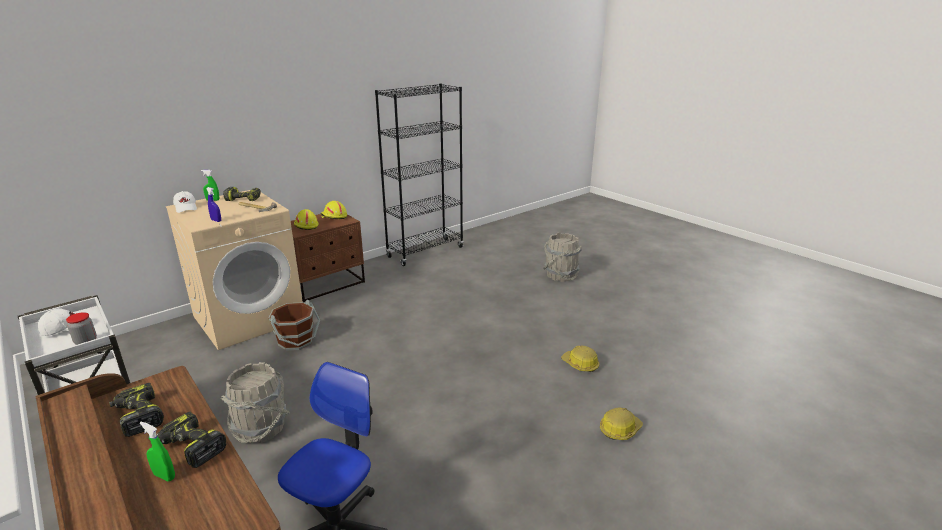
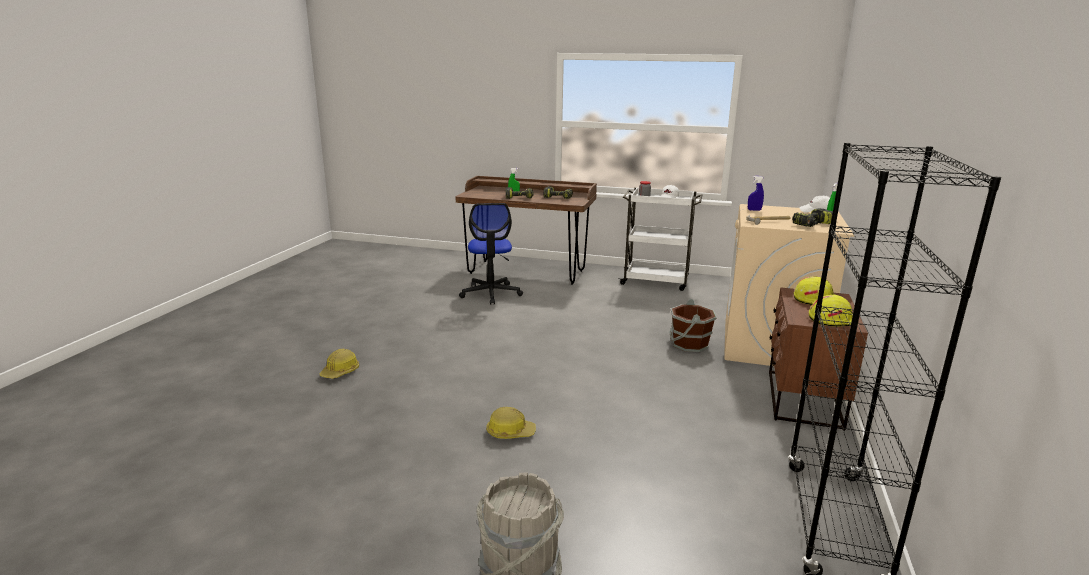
camera: 145 degrees right, 5 degrees down
grey bucket [220,362,289,443] -> none
hard hat [561,346,599,372] -> hard hat moved to [486,407,536,439]

